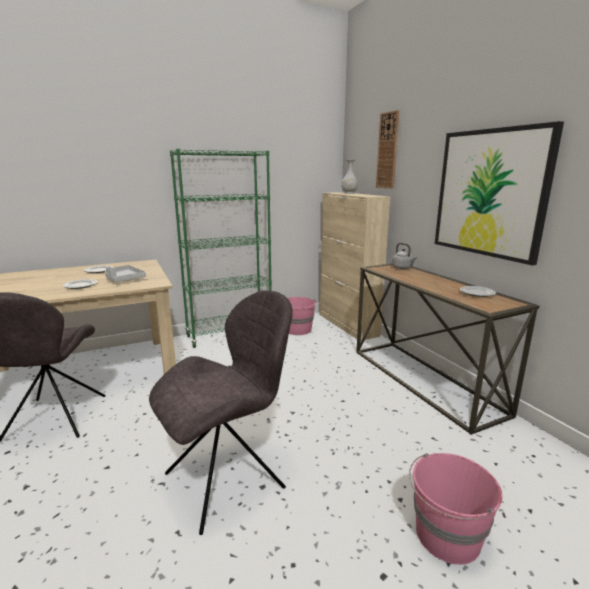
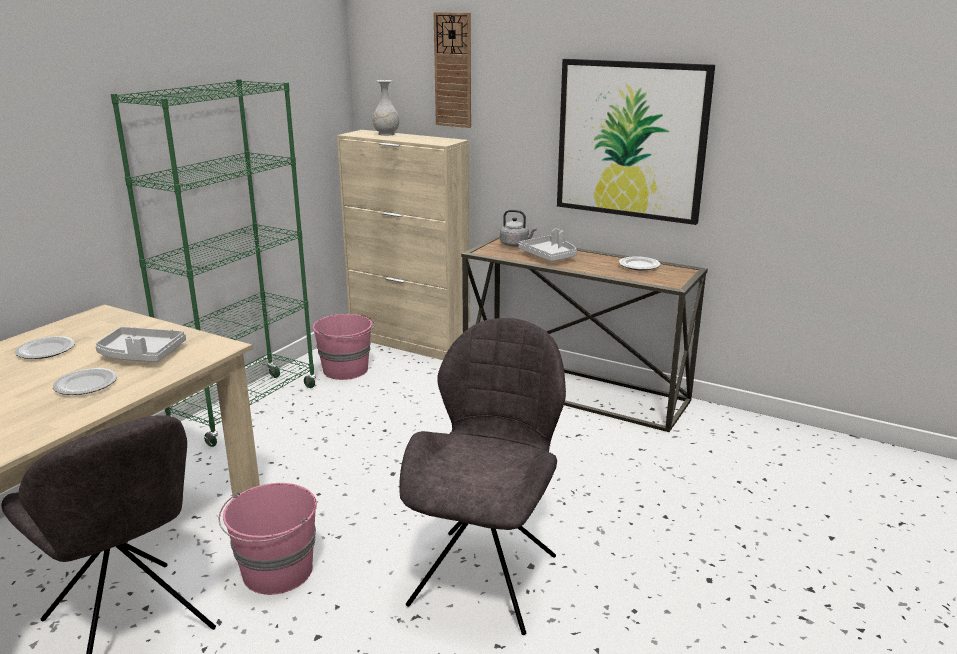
camera: 35 degrees left, 5 degrees up
pink bucket [409,453,502,565] -> pink bucket moved to [219,483,317,595]
none -> grey tray [519,229,577,261]

